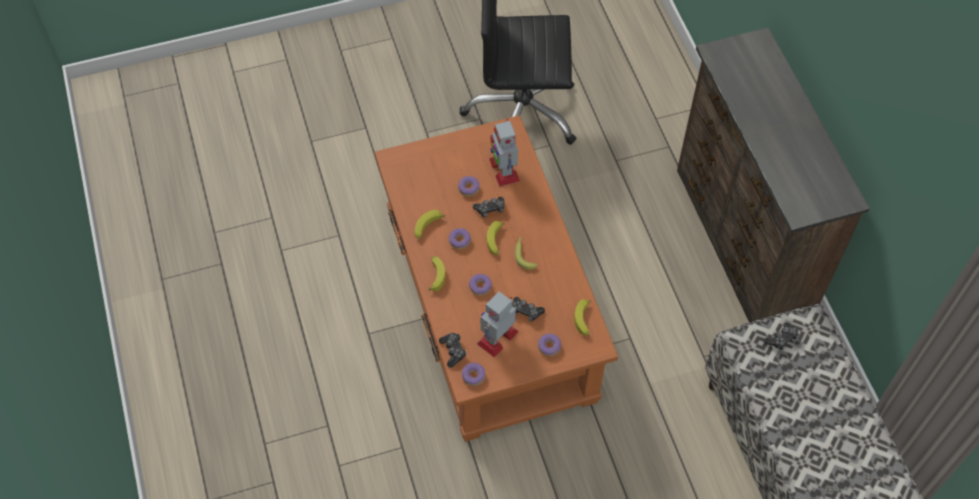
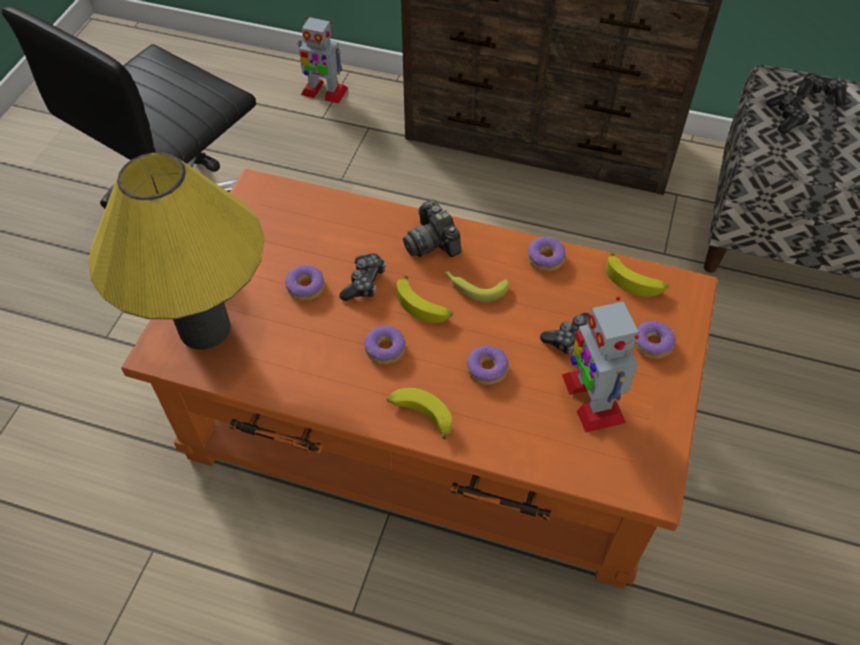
camera: 55 degrees left, 5 degrees down
banana [415,210,445,239] -> none
game controller [439,333,466,368] -> game controller moved to [796,73,847,107]
donut [462,363,485,386] -> donut moved to [528,237,566,272]
toy robot [490,119,520,187] -> toy robot moved to [297,16,348,104]
none -> yellow table lamp [88,152,265,350]
none -> camera [403,200,461,257]

